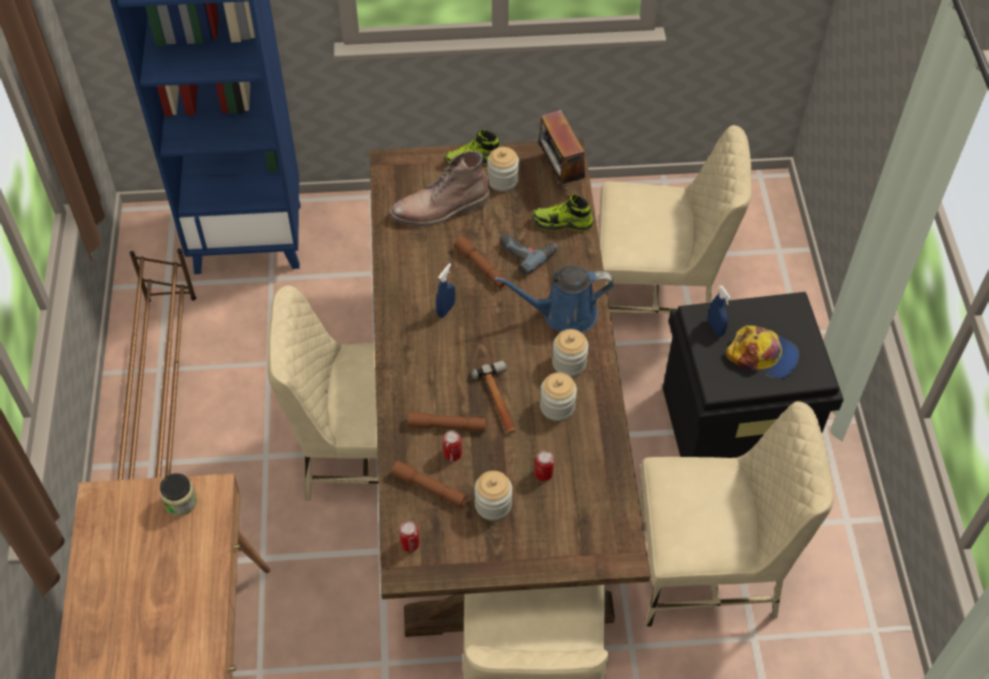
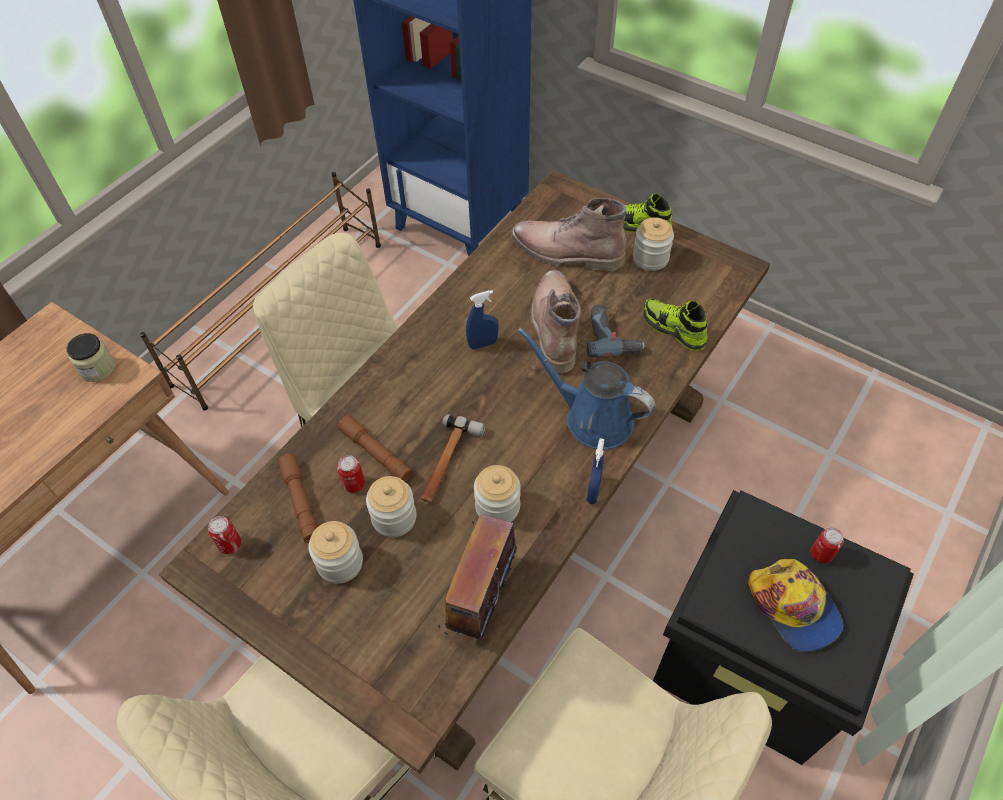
camera: 40 degrees right, 0 degrees up
brown flashlight [454,236,508,290] -> brown boot [531,270,581,373]
can [534,450,554,481] -> can moved to [811,527,844,563]
radio [535,110,585,187] -> radio moved to [438,514,517,639]
jar [552,329,589,377] -> jar moved to [366,476,417,537]
beige chair [599,125,752,314] -> none
blue spray bottle [708,285,731,336] -> blue spray bottle moved to [587,438,604,504]

